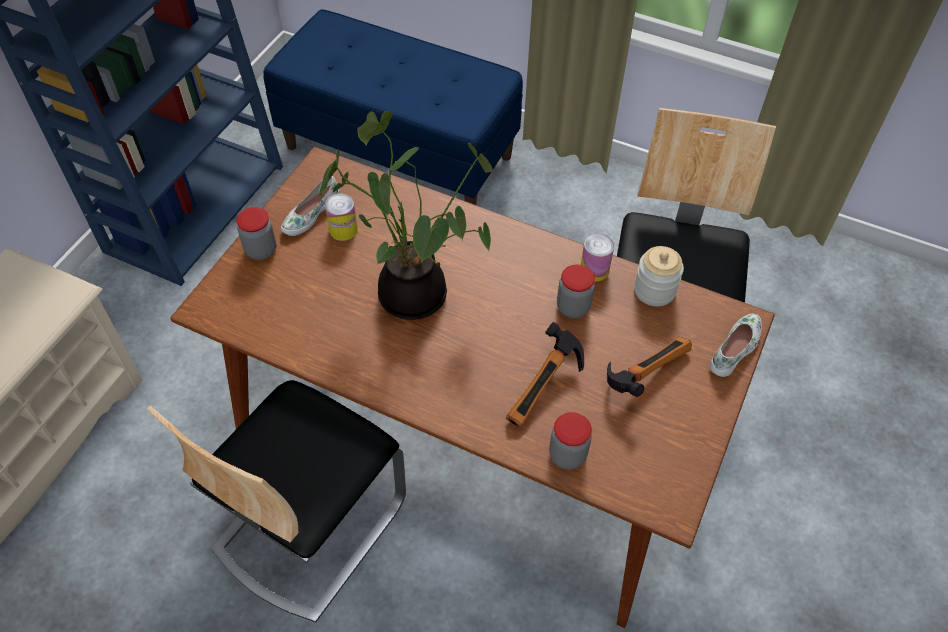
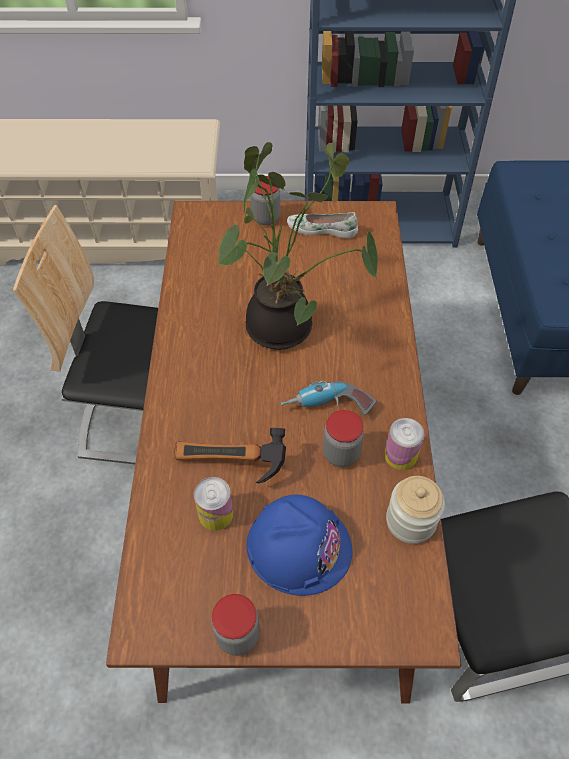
camera: 65 degrees right, 0 degrees up
can [325,194,358,241] -> can moved to [194,477,233,531]
jar [549,412,592,469] -> jar moved to [212,594,260,656]
hammer [607,337,692,397] -> blue hard hat [247,495,352,596]
white shoe [710,314,762,377] -> none
none -> power drill [280,380,376,416]

